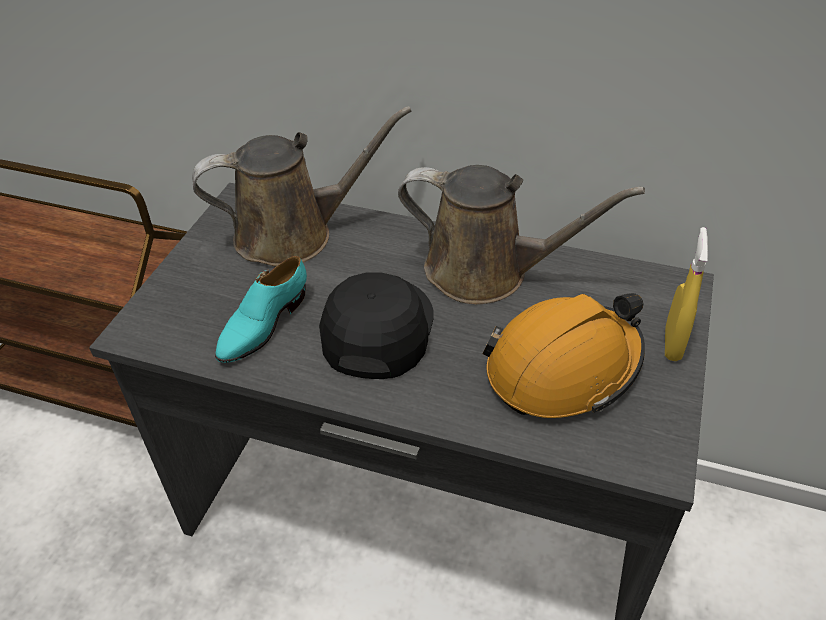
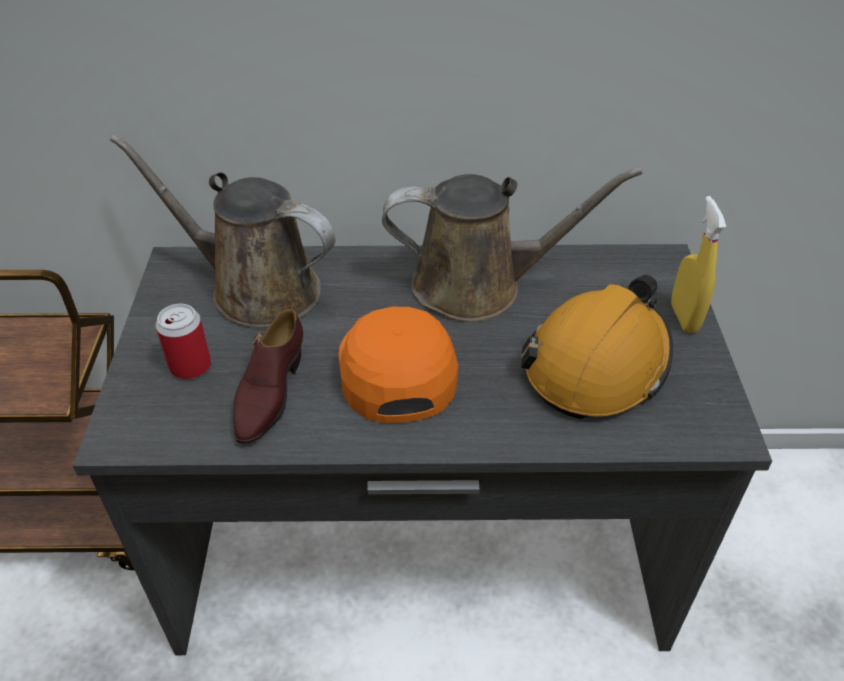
camera: 20 degrees left, 0 degrees up
brown watering can [192,106,412,267] -> brown watering can turned 120 degrees counterclockwise [110,134,335,328]
turquoise shoe [215,256,307,363] -> brown shoe [233,309,303,443]
black cap [319,272,434,379] -> orange cap [339,307,458,423]
none -> can [156,304,211,379]

